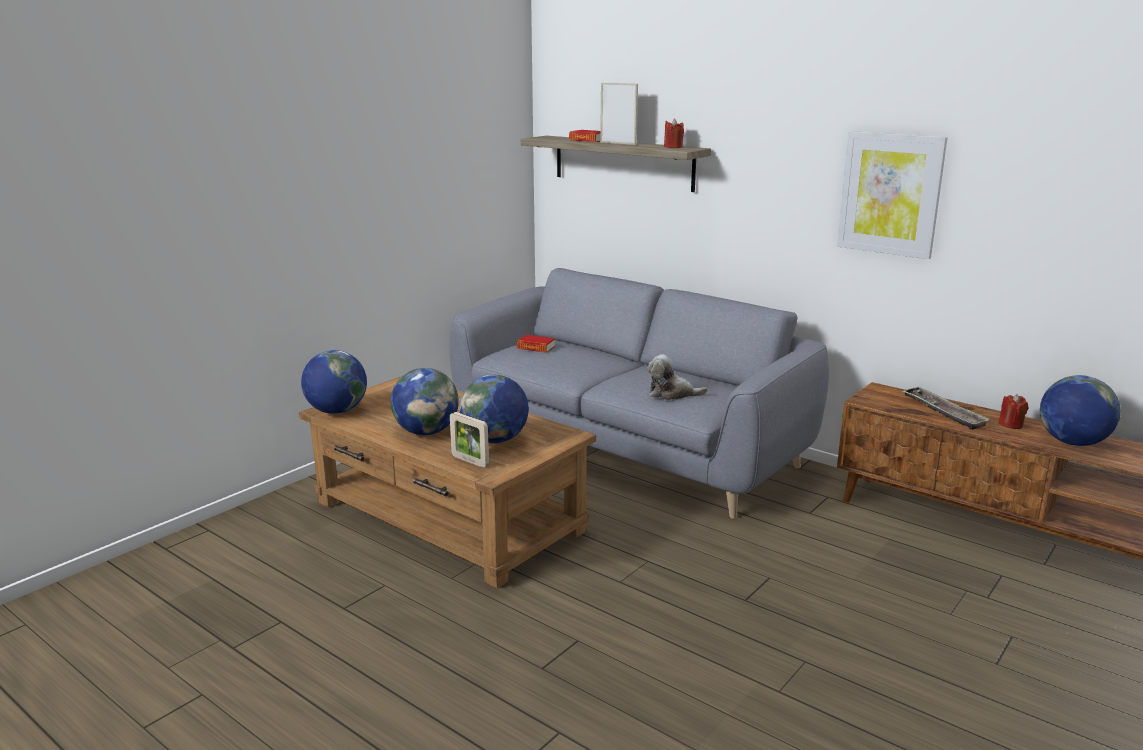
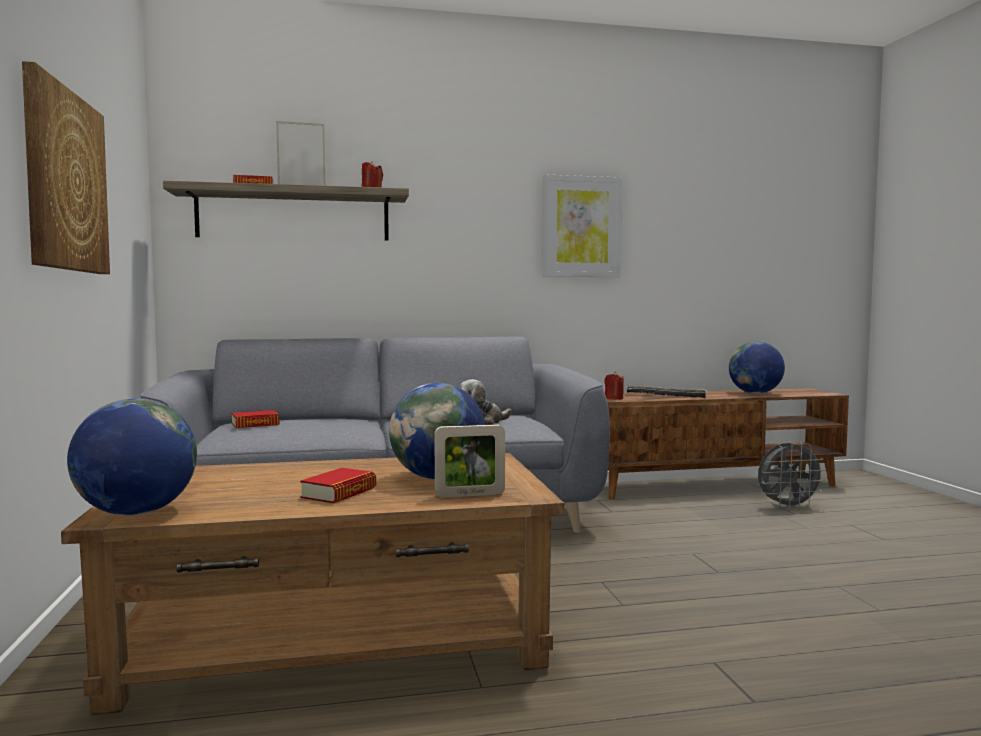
camera: 50 degrees left, 15 degrees down
globe [390,368,459,435] -> book [300,468,376,503]
red candle [998,394,1028,429] -> red candle moved to [605,371,624,400]
none -> picture [22,61,110,274]
none -> grey fan [758,441,826,510]

